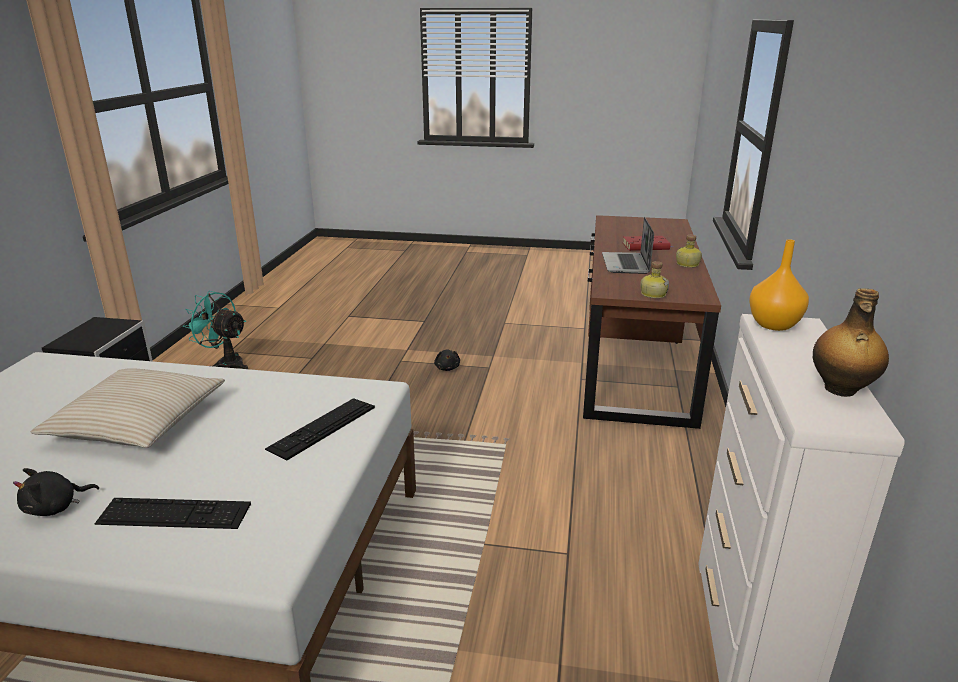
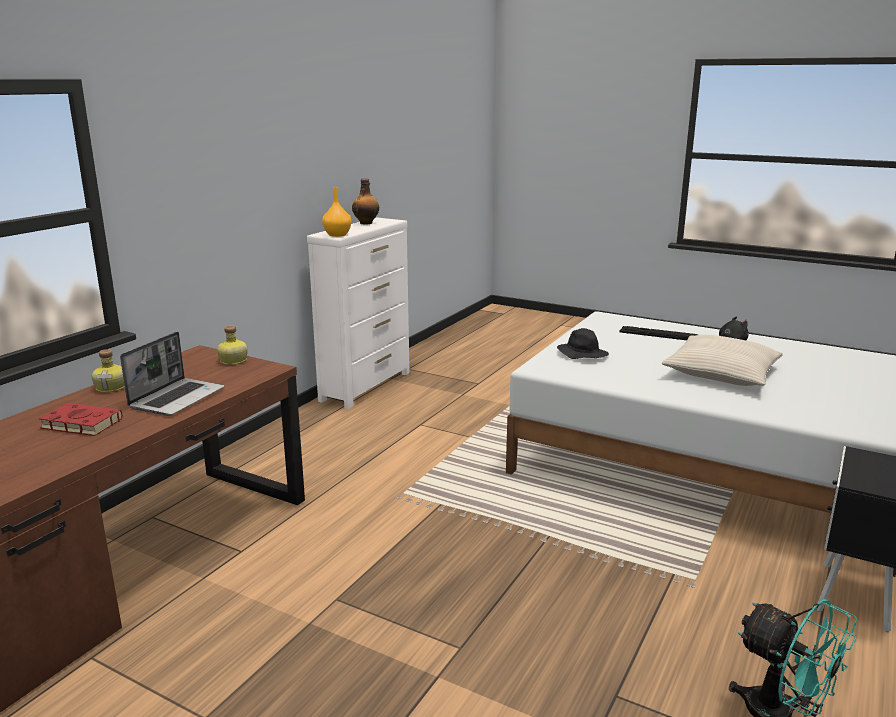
camera: 160 degrees left, 5 degrees down
keyboard [265,398,375,461] -> black hat [557,328,609,359]
black plush toy [434,350,460,371] -> none

